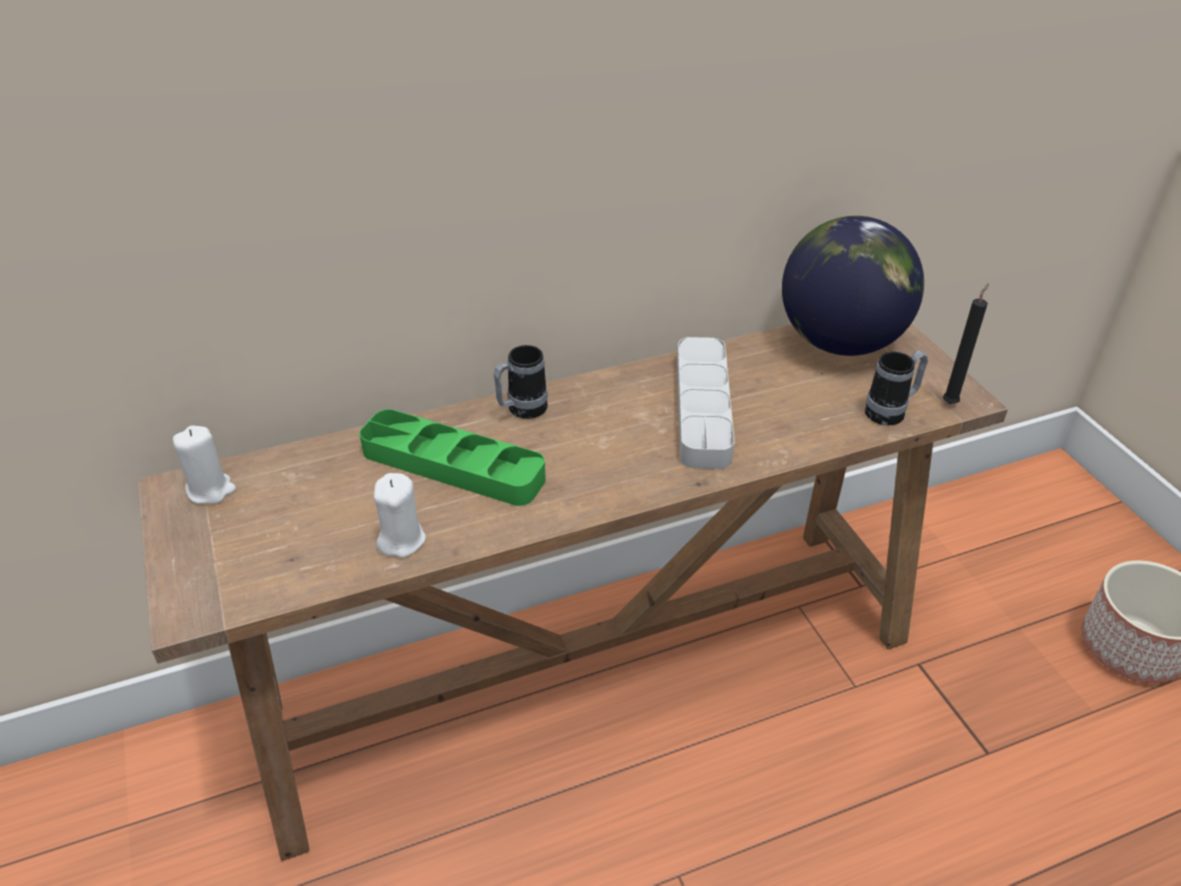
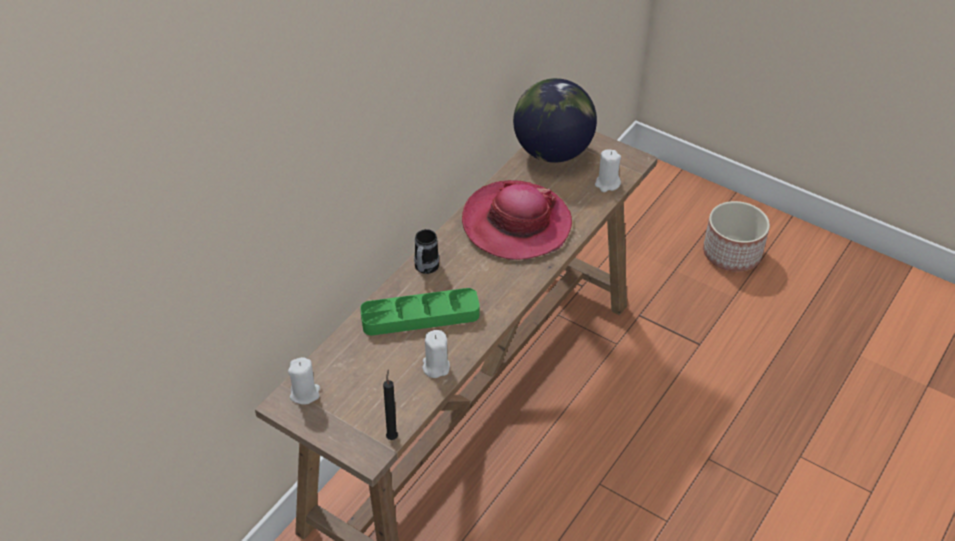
camera: 35 degrees left, 5 degrees up
grey tray [677,337,734,469] -> hat [462,180,572,260]
mug [865,350,928,426] -> white candle [595,149,621,192]
black candle [943,283,989,404] -> black candle moved to [383,369,398,440]

